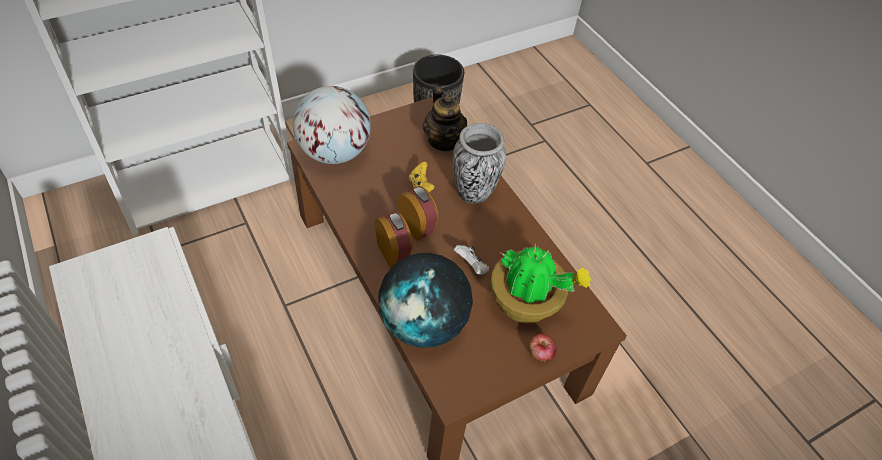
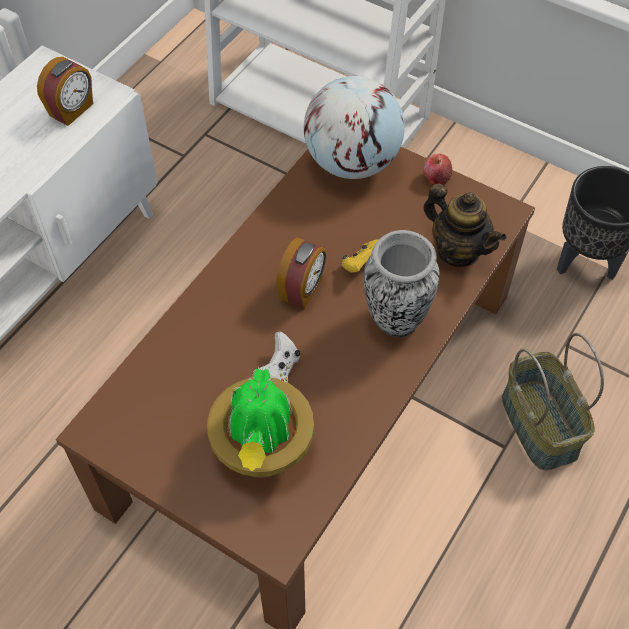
camera: 65 degrees right, 5 degrees up
alarm clock [375,212,413,268] -> alarm clock moved to [37,57,93,126]
globe [378,253,473,348] -> none
teapot [423,86,467,151] -> teapot turned 90 degrees counterclockwise [423,184,506,267]
apple [529,333,557,362] -> apple moved to [423,154,452,186]
none -> basket [502,333,604,471]

